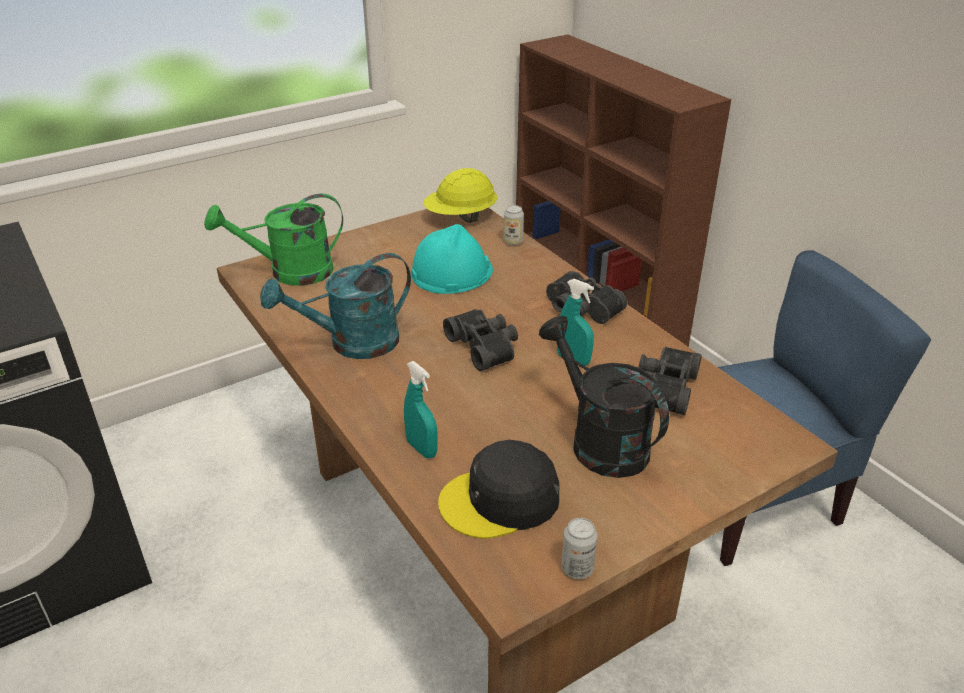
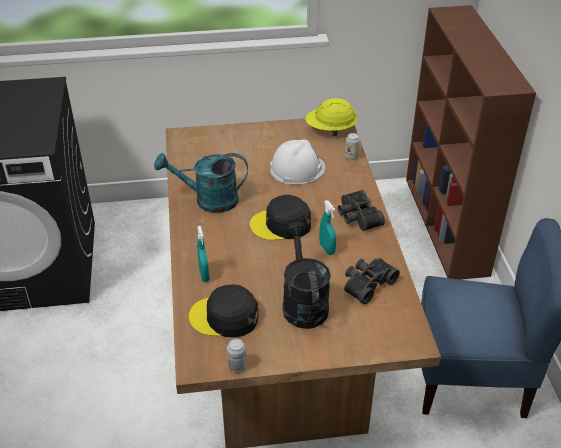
camera: 25 degrees right, 5 degrees up
green watering can [204,193,343,286] -> none
turquoise hard hat [411,224,493,294] -> white hard hat [270,139,326,185]
black binoculars [443,309,518,371] -> black cap [250,195,311,241]

